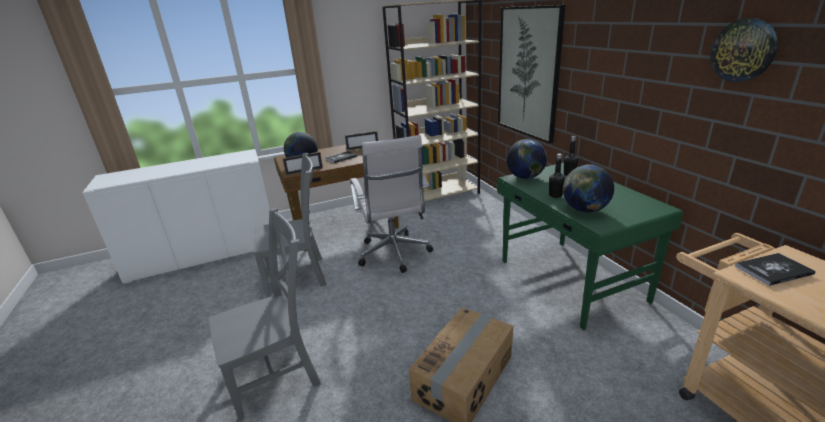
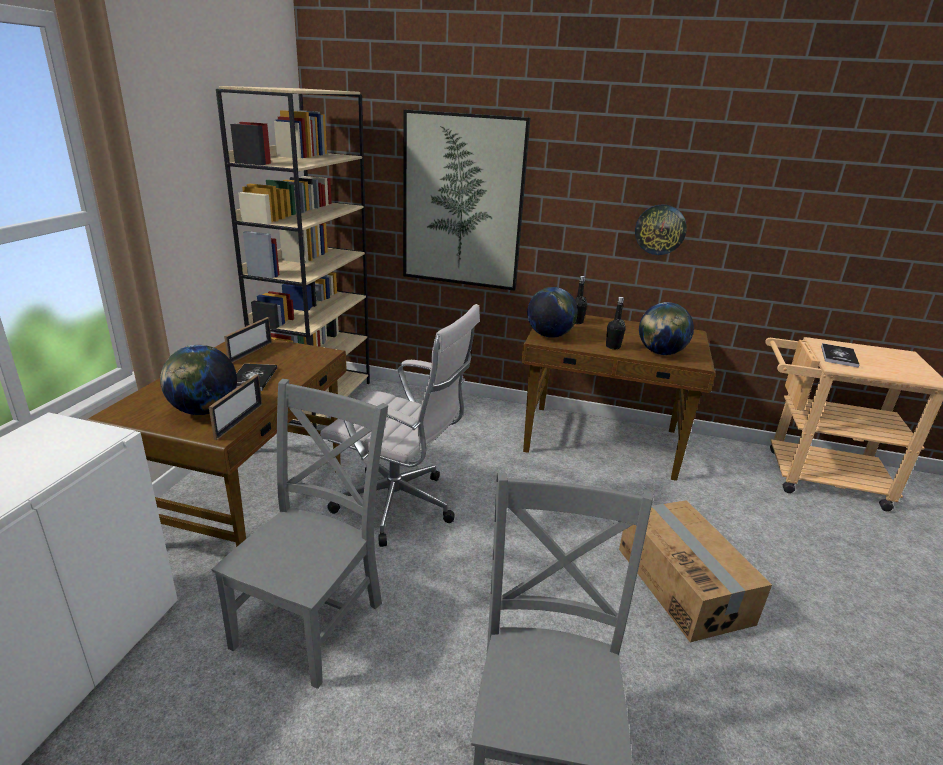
camera: 55 degrees left, 0 degrees up
green desk [497,163,683,330] -> brown desk [522,315,715,481]
wall clock [710,18,778,82] -> wall clock moved to [635,204,687,255]

